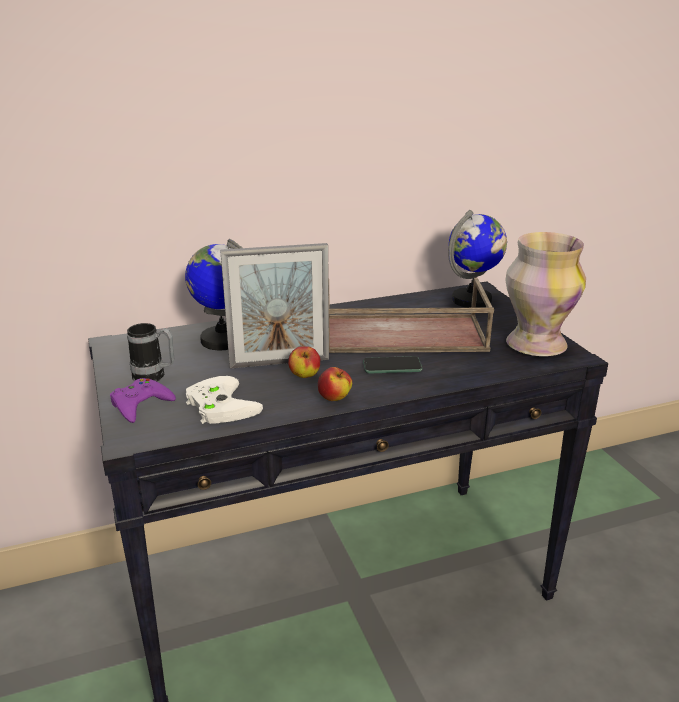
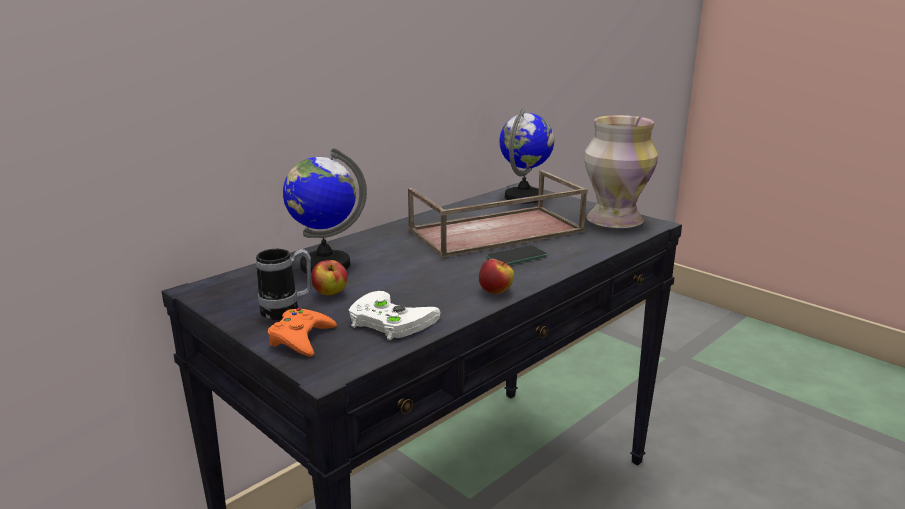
camera: 25 degrees left, 5 degrees down
purple game controller [110,378,176,423] -> orange game controller [268,308,337,356]
picture frame [220,243,329,369] -> none
apple [288,346,320,378] -> apple moved to [311,260,348,295]

